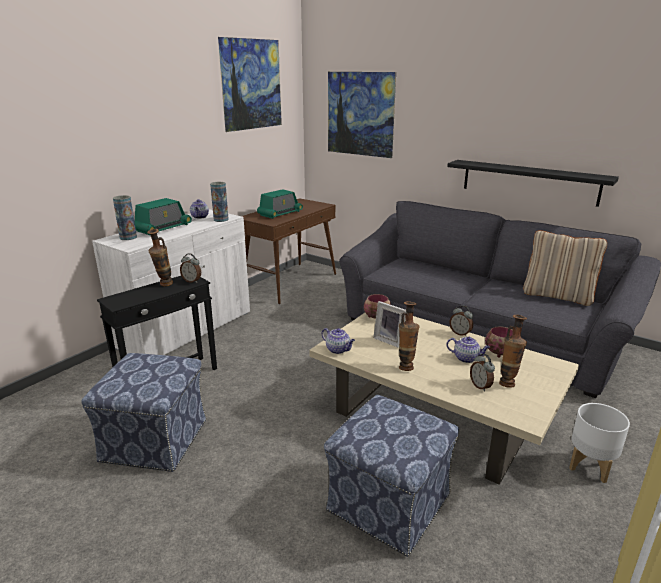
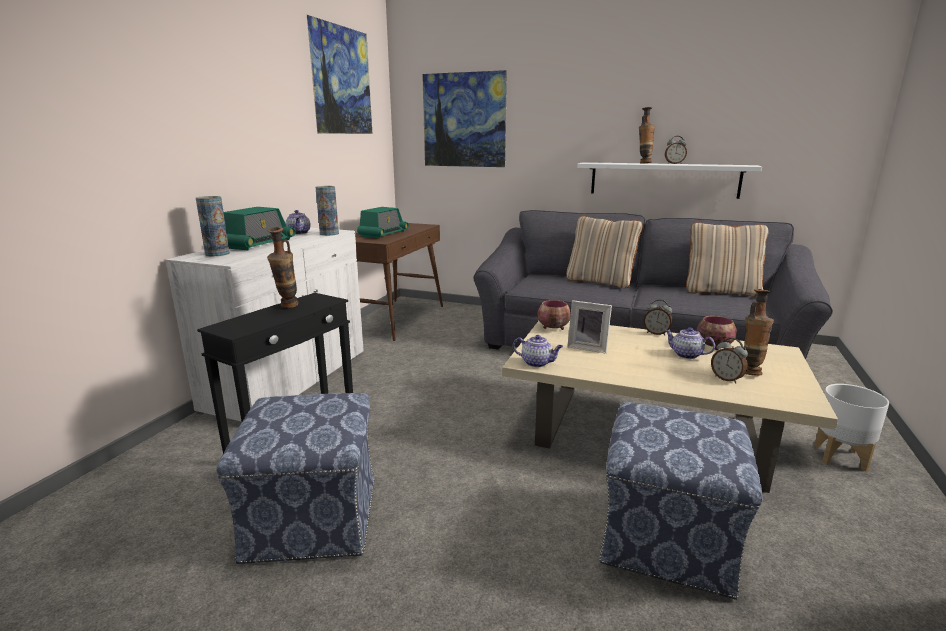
camera: 15 degrees left, 5 degrees down
alarm clock [180,253,201,283] -> alarm clock moved to [665,136,687,164]
vase [399,301,419,371] -> vase moved to [639,107,655,164]
teapot [446,337,490,363] -> teapot turned 150 degrees counterclockwise [665,327,715,359]
black shelf [447,160,619,207] -> white shelf [577,162,762,199]
none -> beige pillow [567,216,643,288]

